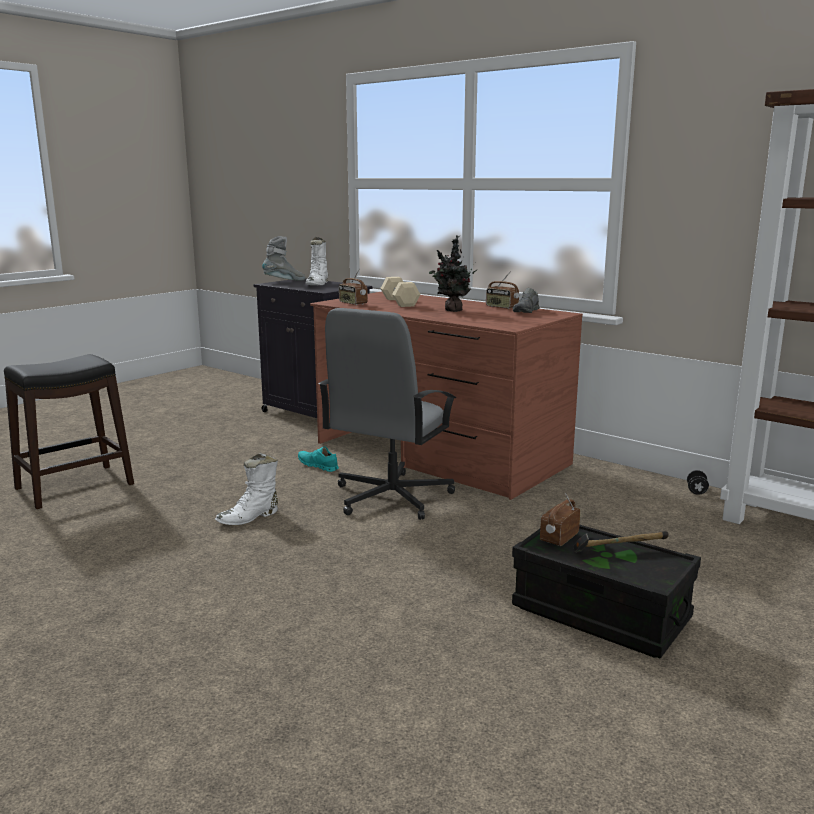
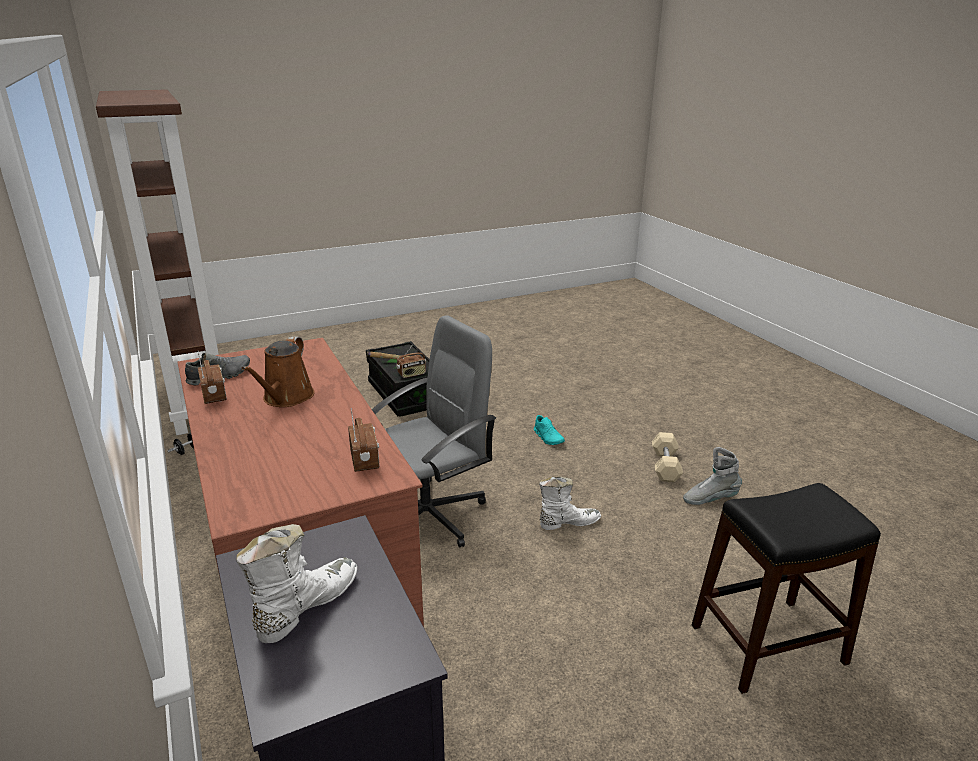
camera: 155 degrees left, 10 degrees up
grey boot [262,236,306,281] -> grey boot moved to [683,447,742,505]
turquoise shoe [298,447,339,472] -> turquoise shoe moved to [534,415,565,445]
beige dumbbell [380,277,421,307] -> beige dumbbell moved to [652,432,683,482]
potted plant [429,235,477,312] -> brown watering can [242,337,315,407]

